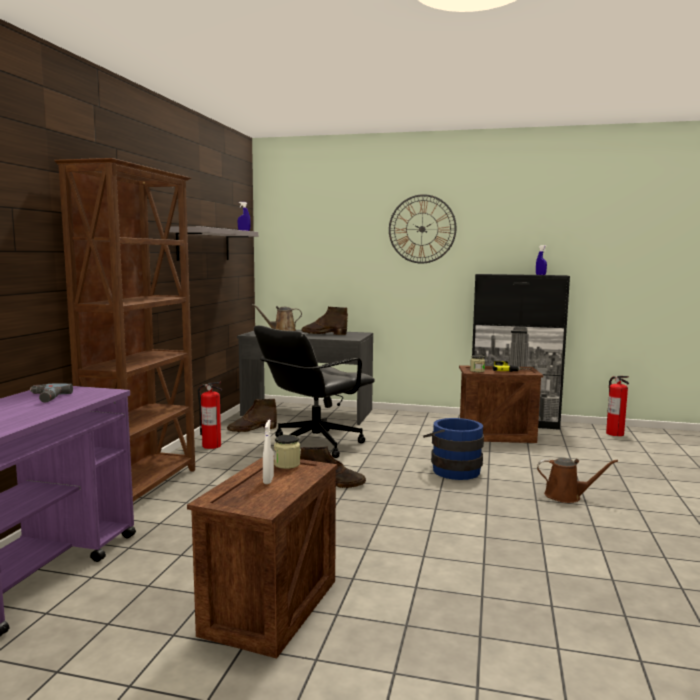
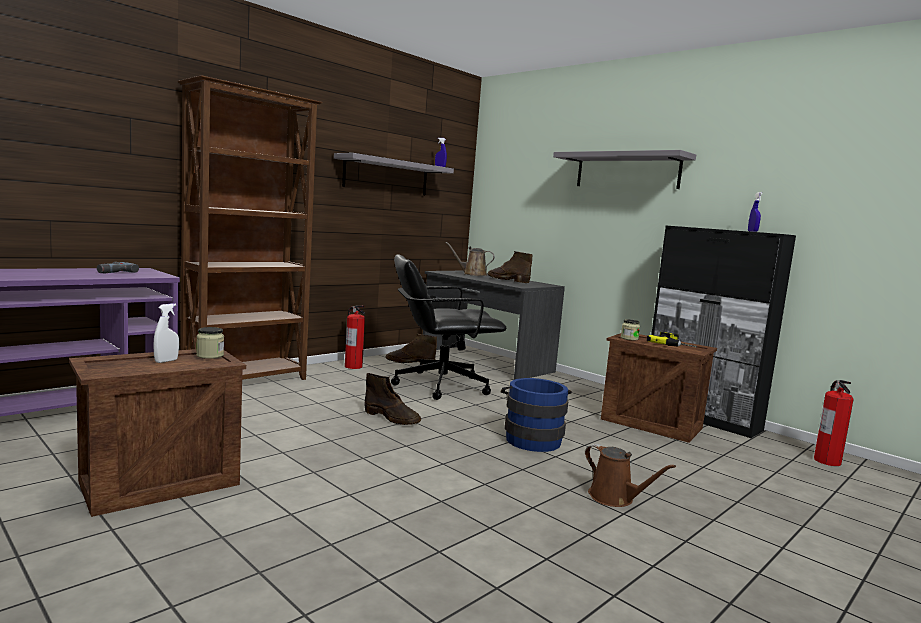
camera: 30 degrees right, 0 degrees up
wall clock [389,194,457,264] -> grey shelf [553,150,696,189]

